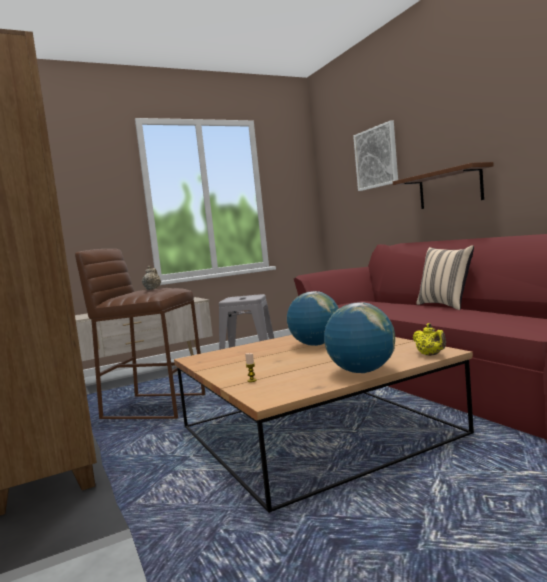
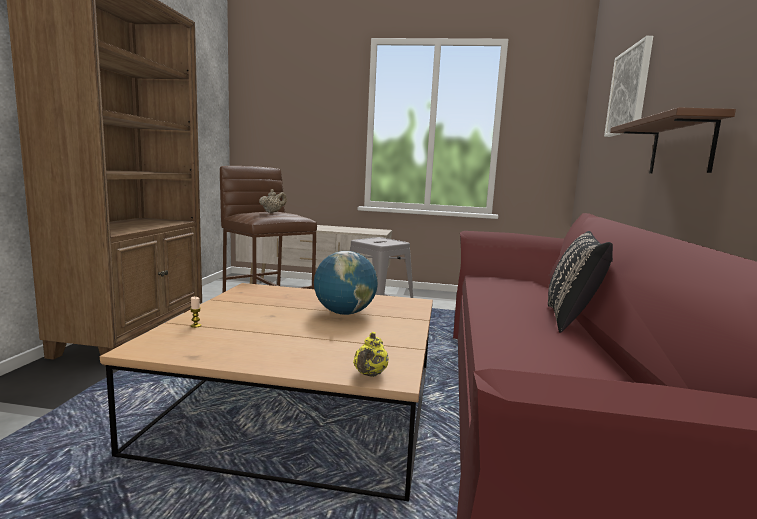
camera: 35 degrees right, 5 degrees up
globe [324,302,395,373] -> none
beige pillow [416,245,474,310] -> black pillow [548,231,613,333]

